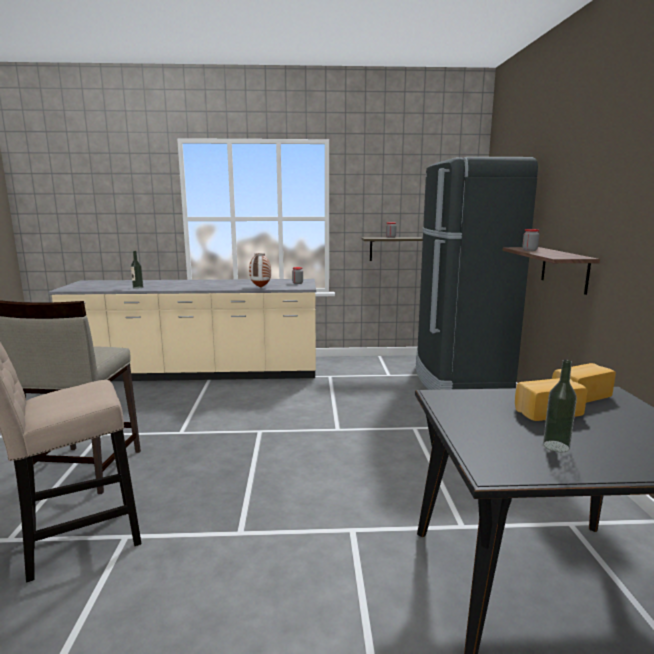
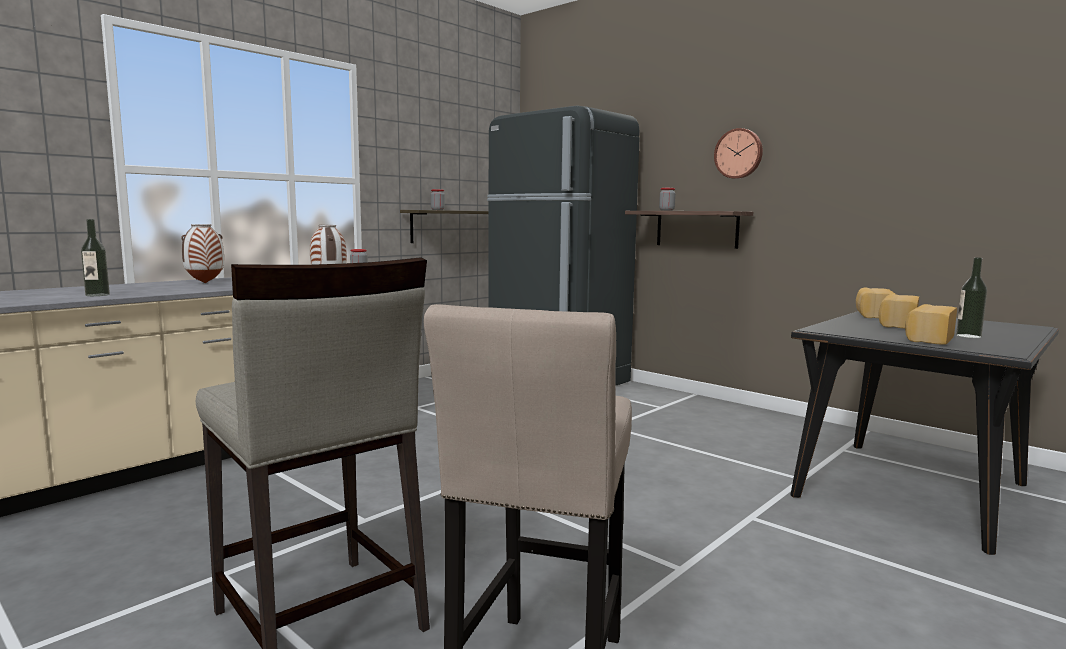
camera: 45 degrees left, 5 degrees down
none -> vase [181,224,224,283]
none -> wall clock [714,128,763,179]
none -> bread [905,304,957,344]

